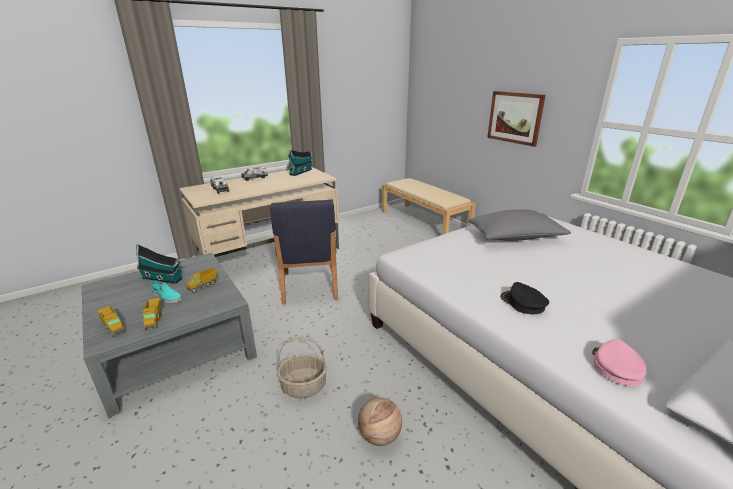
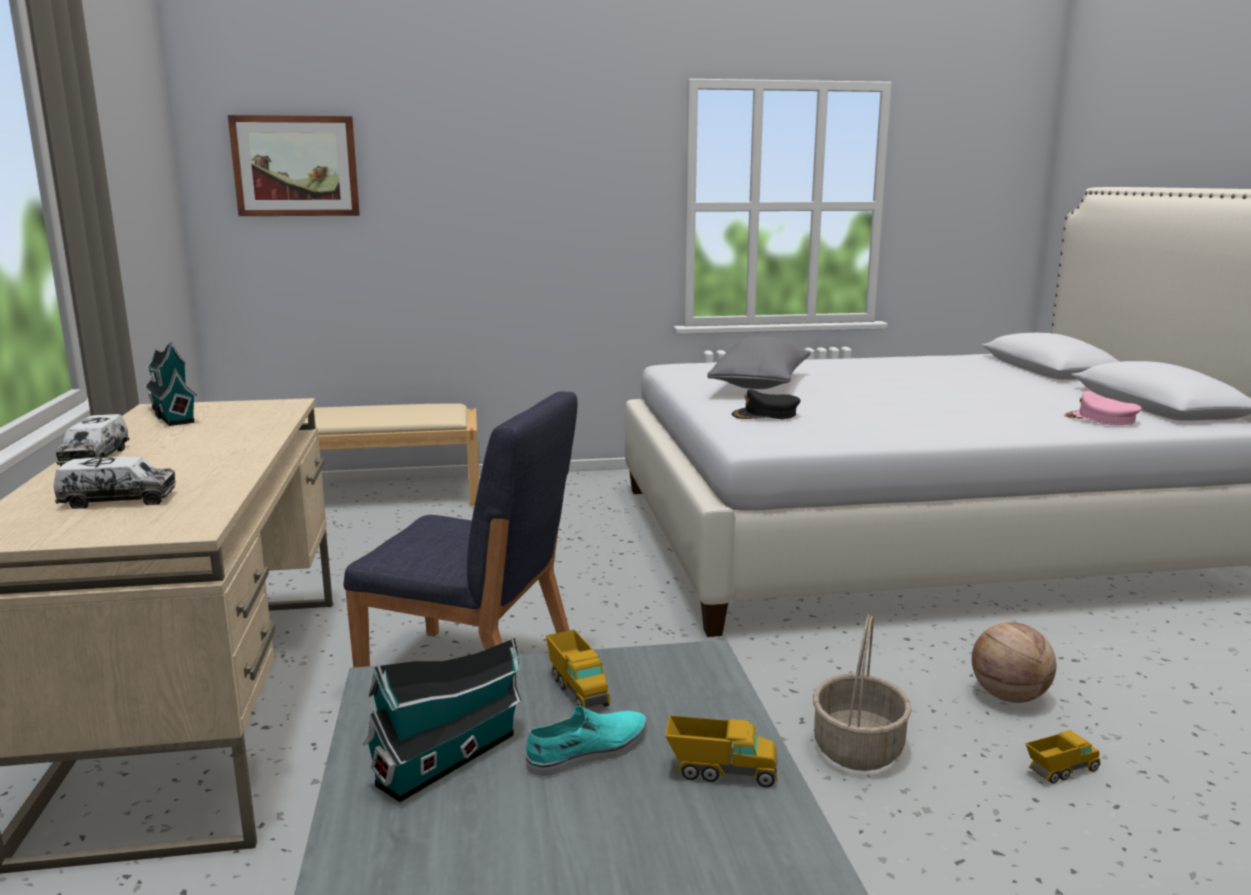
camera: 65 degrees left, 10 degrees down
toy truck [97,306,125,337] -> toy truck moved to [1025,730,1101,784]
picture [487,91,546,147] -> picture moved to [228,115,360,216]
black cap [500,282,549,314] -> black cap moved to [732,389,801,419]

